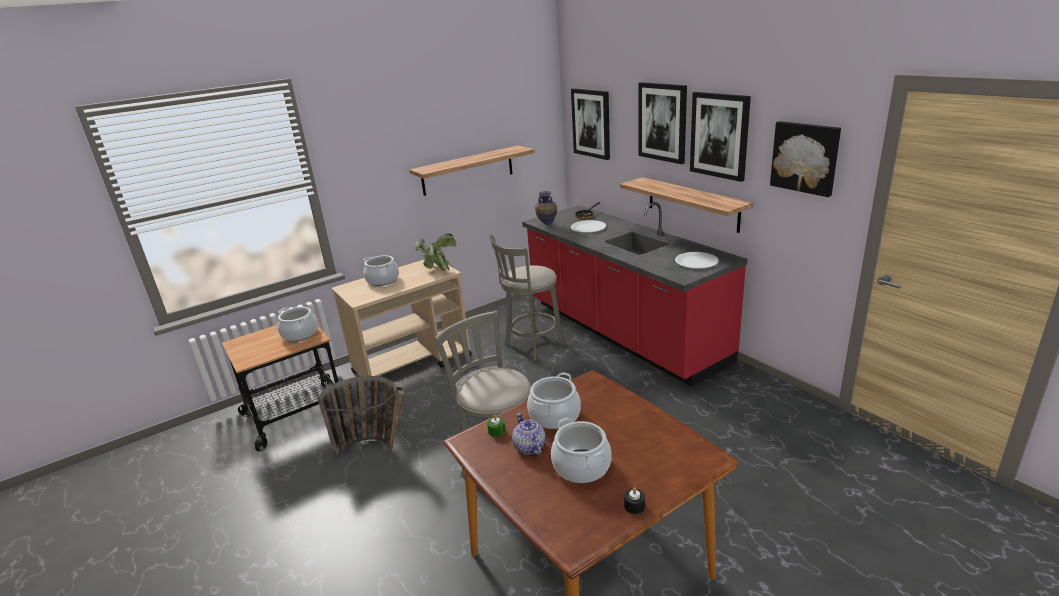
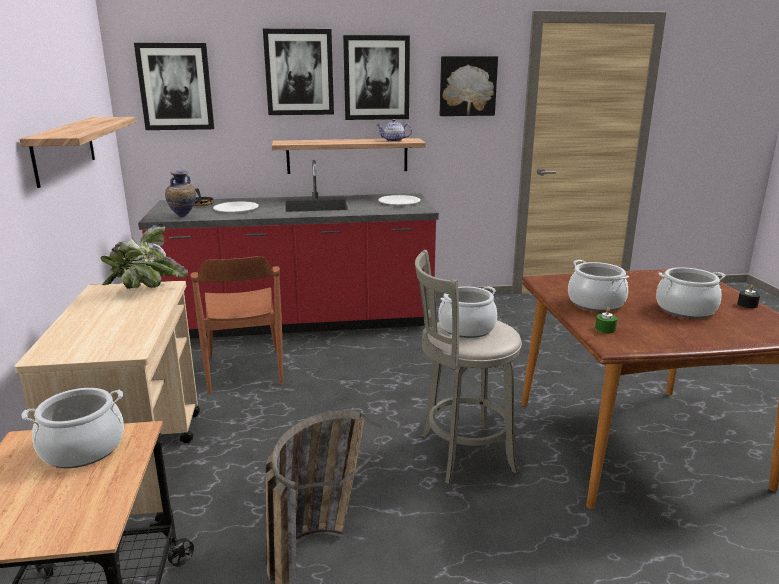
camera: 65 degrees left, 5 degrees down
cooking pot [363,255,399,286] -> cooking pot moved to [438,286,497,338]
grey stool [490,235,567,361] -> brown chair [191,256,283,394]
teapot [512,413,546,455] -> teapot moved to [376,119,412,142]

